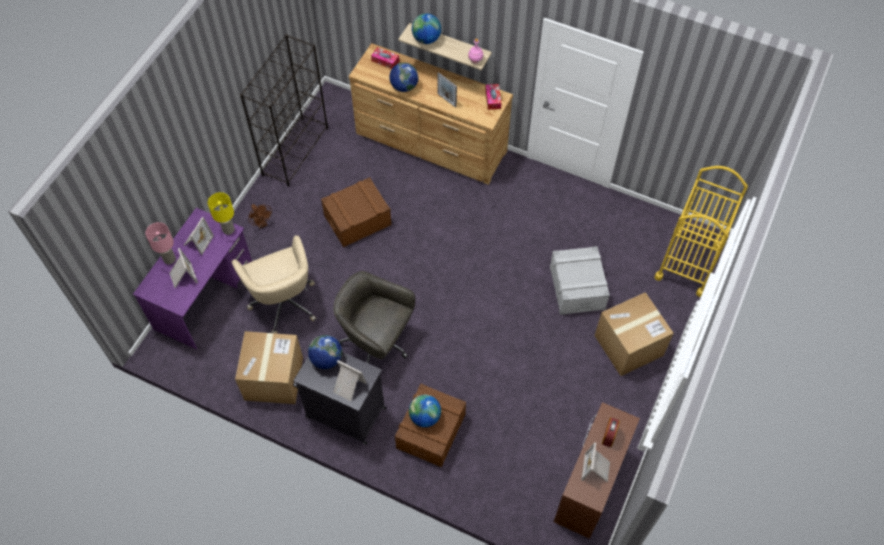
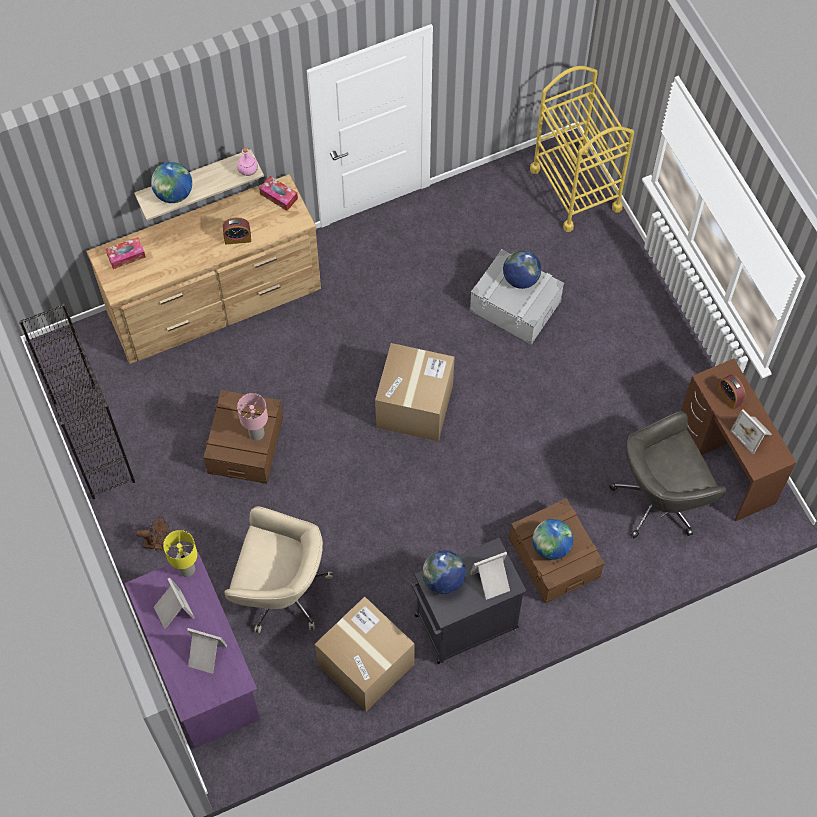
camera: 50 degrees left, 5 degrees up
pink table lamp [145,222,176,264] -> pink table lamp moved to [237,393,268,441]
grey office chair [333,271,415,364] -> grey office chair moved to [609,411,726,539]
globe [389,62,419,92] -> globe moved to [503,250,541,289]
picture frame [437,72,457,108] -> alarm clock [223,218,251,244]
cardboard box [595,292,674,376] -> cardboard box moved to [375,343,454,442]

